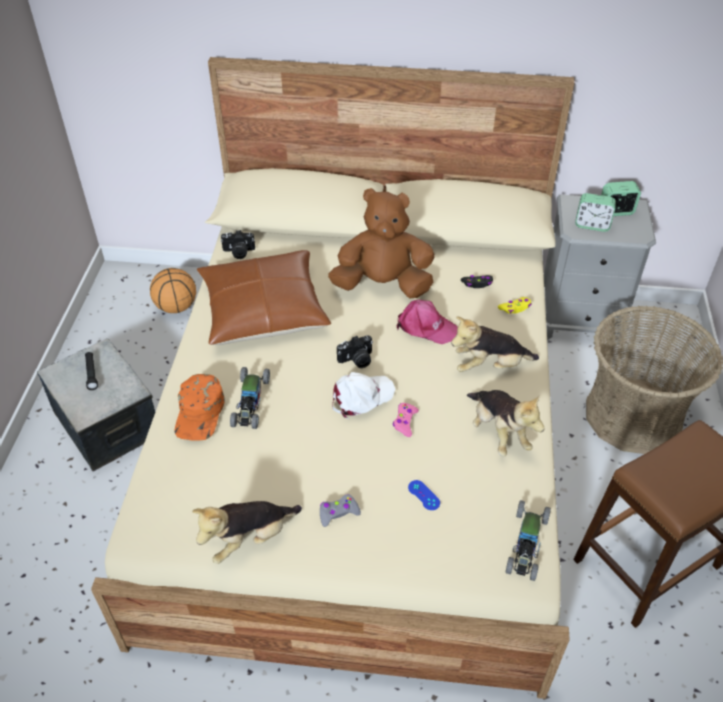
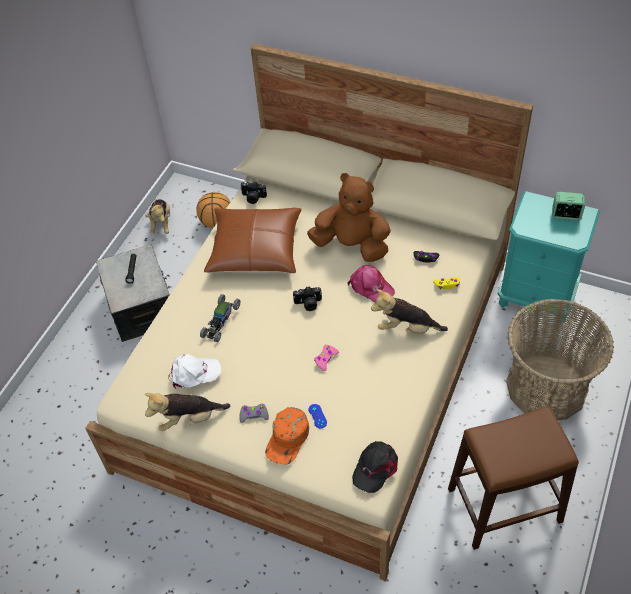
camera: 20 degrees right, 5 degrees up
orange cap [174,374,225,441] -> orange cap moved to [265,407,309,464]
white cap [332,372,396,419] -> white cap moved to [169,354,221,390]
plush toy [467,390,545,456] -> plush toy moved to [145,199,170,234]
toy car [506,500,551,581] -> black cap [352,441,398,493]
grey nightstand [544,194,656,345] -> turquoise nightstand [498,191,600,323]
alarm clock [575,193,616,232] -> none

